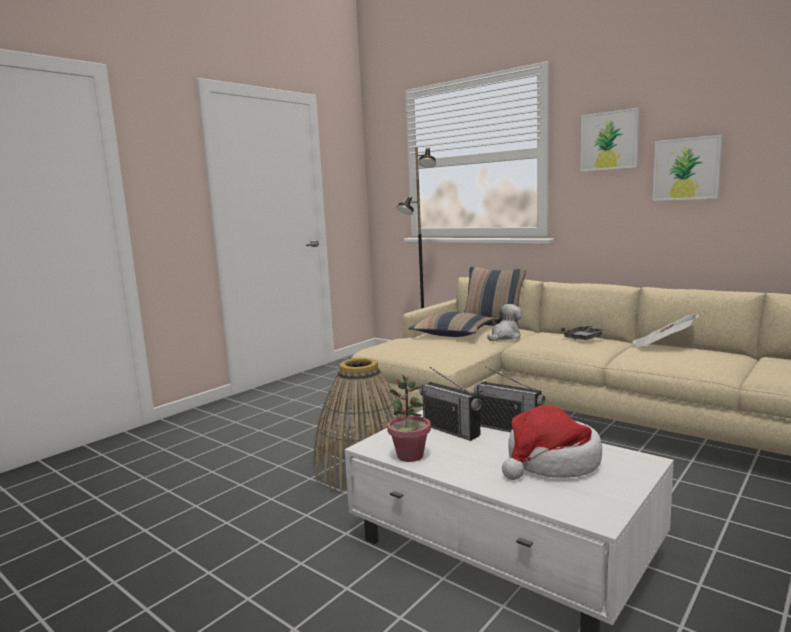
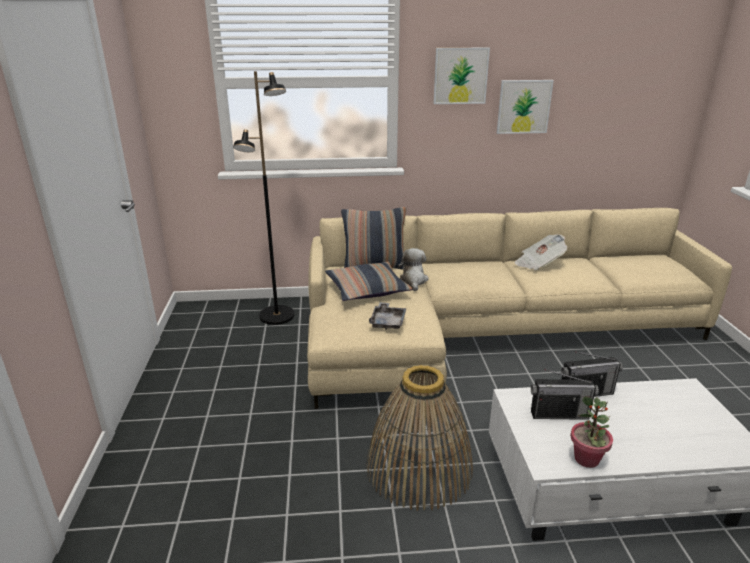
camera: 45 degrees left, 15 degrees up
hat [502,405,602,480] -> none
grey tray [561,325,605,340] -> grey tray moved to [369,302,407,330]

